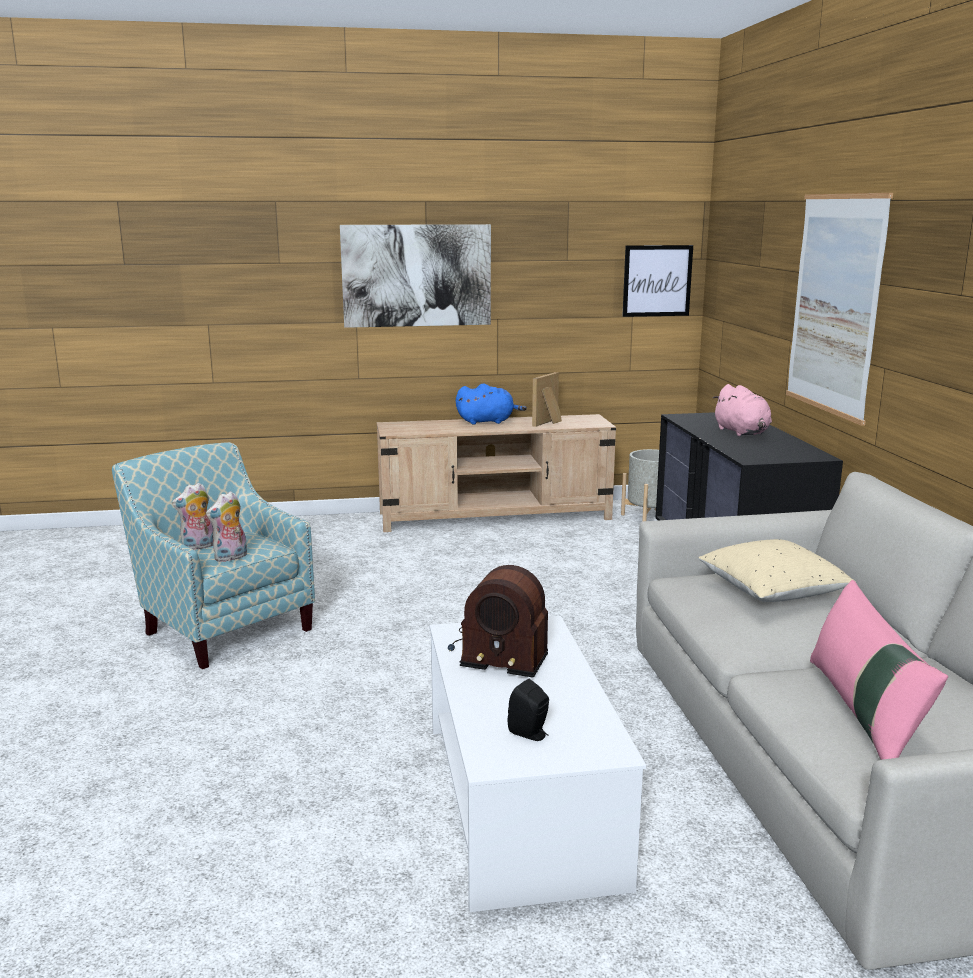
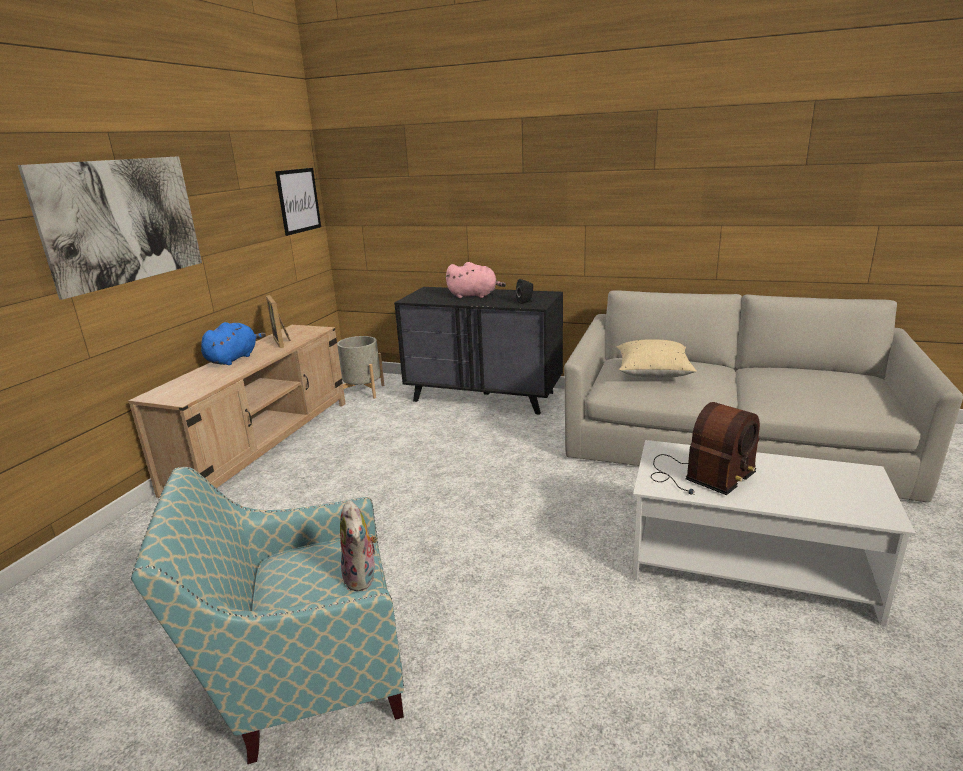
camera: 60 degrees left, 5 degrees up
plush toy [172,483,213,550] -> none
black speaker [508,679,549,741] -> black speaker moved to [516,279,533,304]
picture [786,193,893,426] -> none
pink pillow [810,580,948,760] -> none

